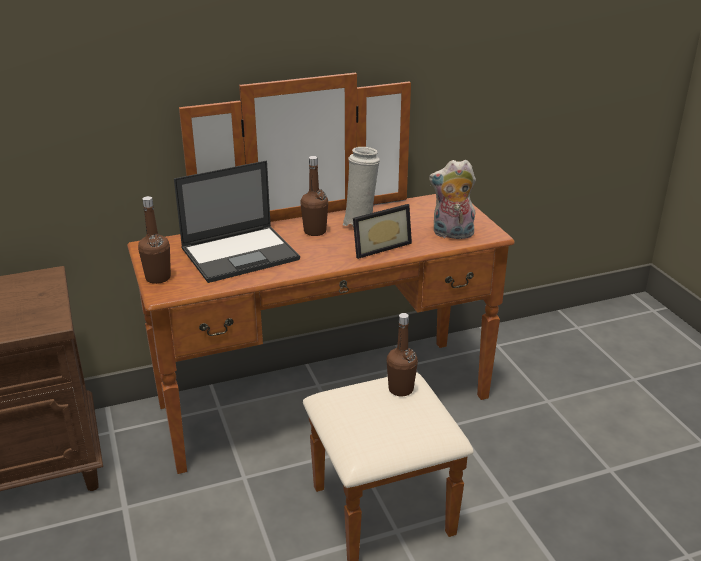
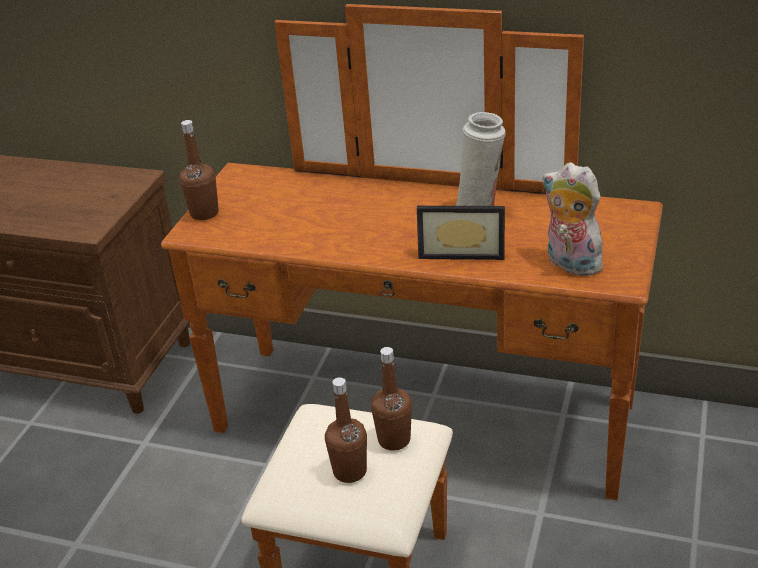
camera: 40 degrees right, 5 degrees up
laptop [174,160,300,283] -> none
brown bottle [300,156,328,236] -> brown bottle moved to [325,377,367,483]

